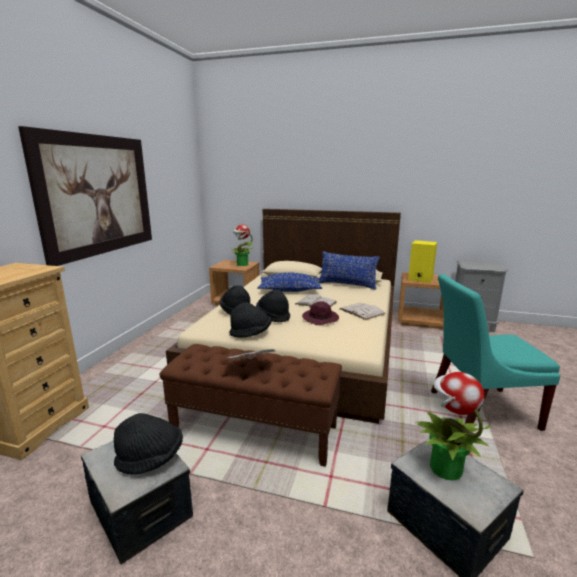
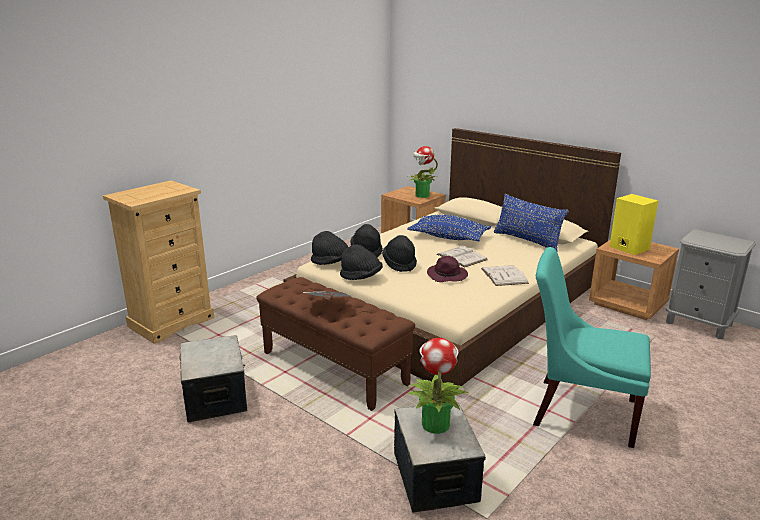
camera: 25 degrees right, 5 degrees up
picture [18,126,152,266] -> none
black hat [114,413,183,475] -> black hat moved to [311,231,348,265]

